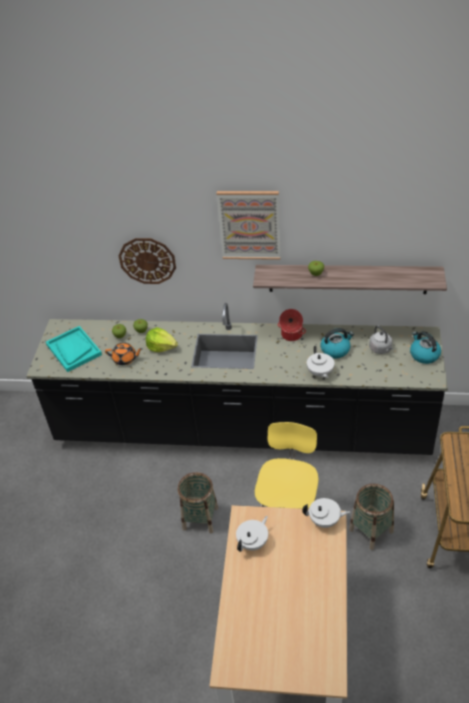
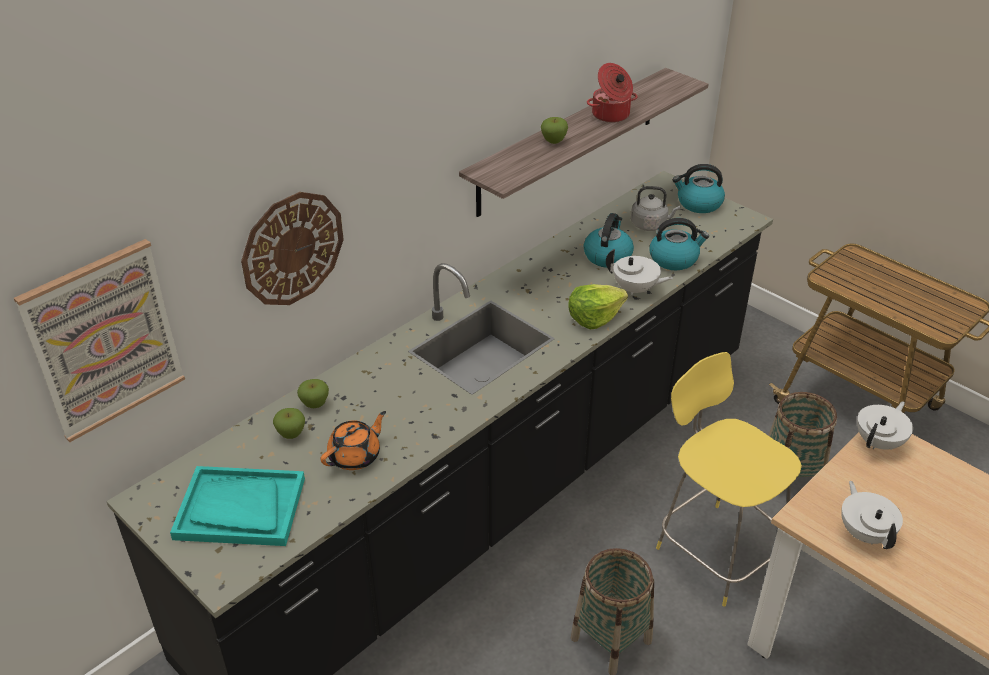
camera: 55 degrees left, 5 degrees down
lettuce [146,327,178,352] -> lettuce moved to [568,284,628,330]
picture [216,191,281,260] -> picture moved to [14,239,185,442]
cooking pot [278,309,306,341] -> cooking pot moved to [587,63,637,123]
none -> kettle [650,218,709,270]

